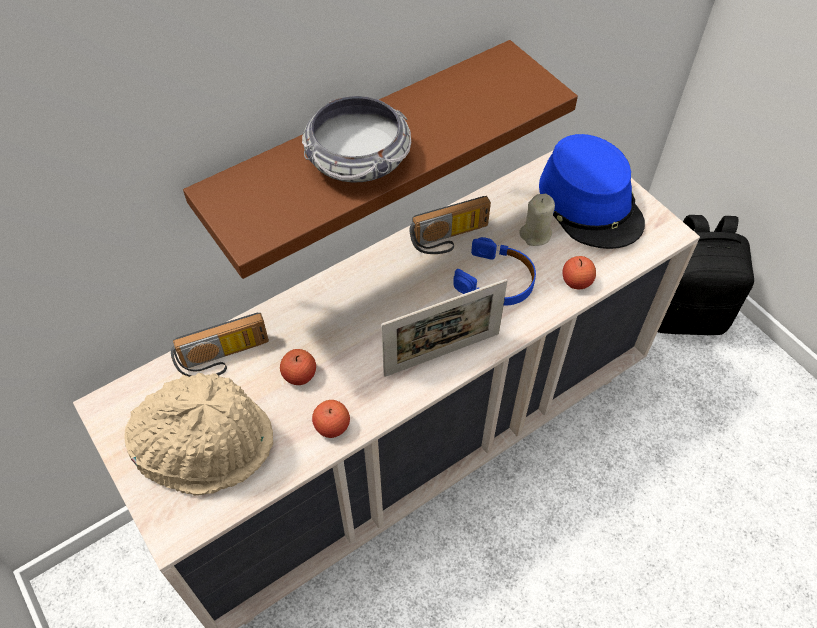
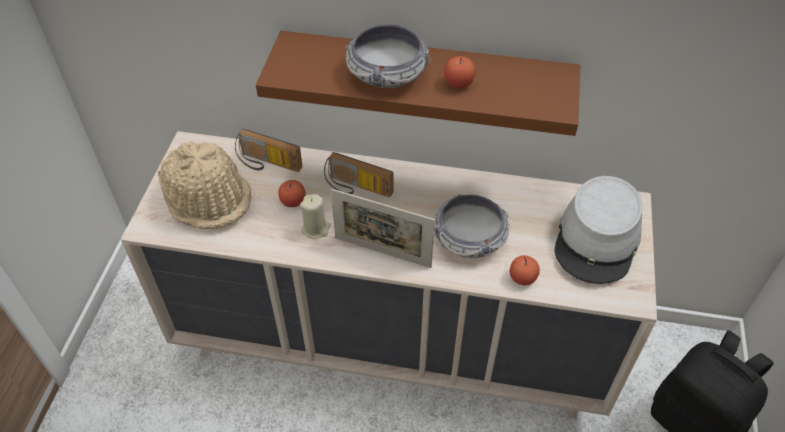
camera: 45 degrees right, 5 degrees down
apple [312,400,350,438] -> apple moved to [444,56,475,88]
radio [410,196,491,254] -> radio moved to [324,152,394,197]
blue headphones [453,237,536,306] -> bowl [434,194,510,258]
beige candle [519,194,555,246] -> beige candle moved to [300,194,331,239]
blue hat [539,134,645,249] -> grey hat [554,176,643,284]

